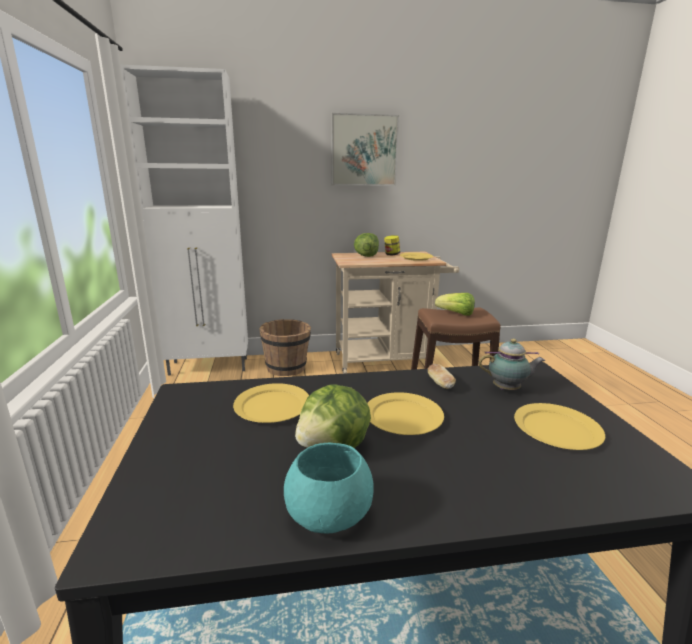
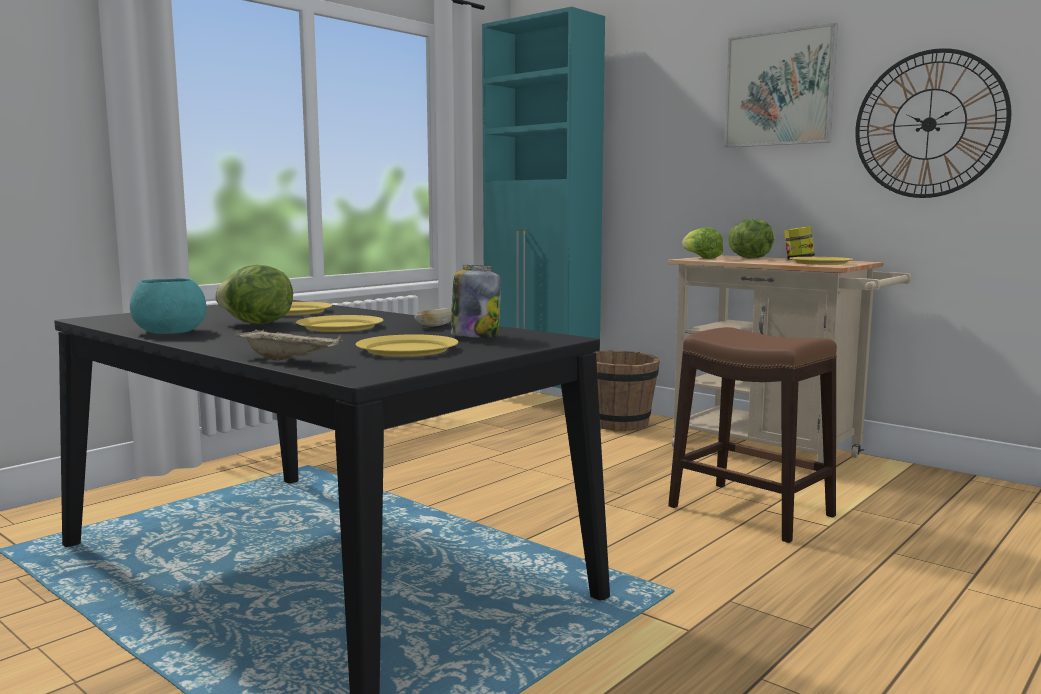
camera: 50 degrees right, 10 degrees down
white cabinet [121,65,248,375] -> turquoise cabinet [482,7,605,388]
lettuce [435,293,475,316] -> lettuce moved to [682,227,723,259]
teapot [479,338,545,390] -> jar [451,265,501,338]
none -> beige tray [235,329,343,361]
none -> wall clock [855,48,1012,198]

